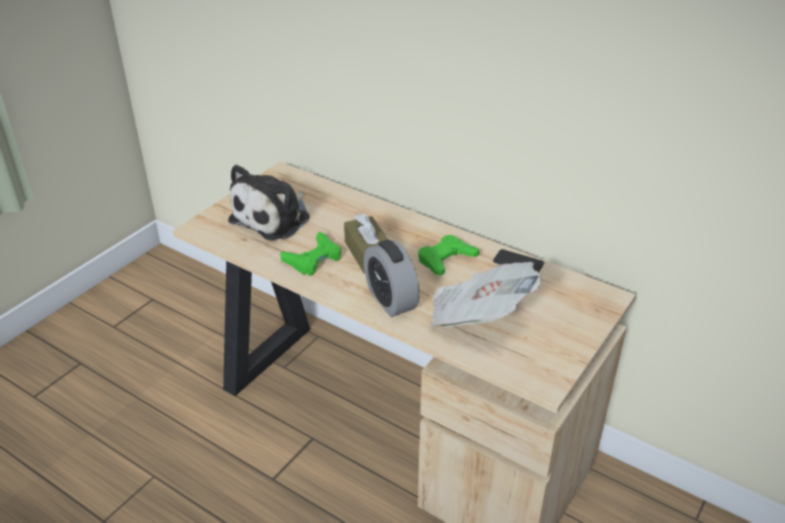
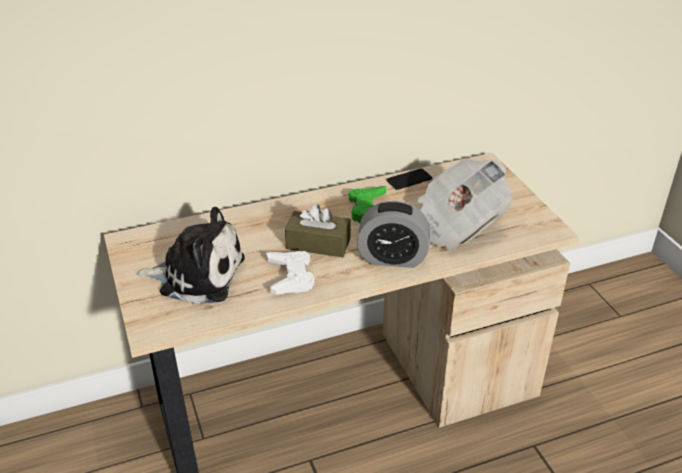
camera: 55 degrees left, 0 degrees up
plush toy [228,164,310,241] -> plush toy turned 60 degrees counterclockwise [136,207,245,304]
green game controller [280,232,341,276] -> white game controller [266,251,315,295]

